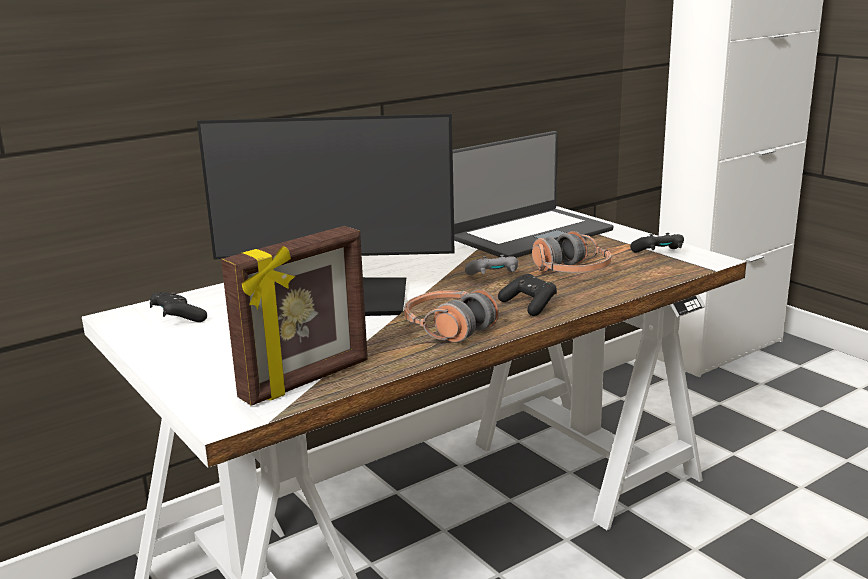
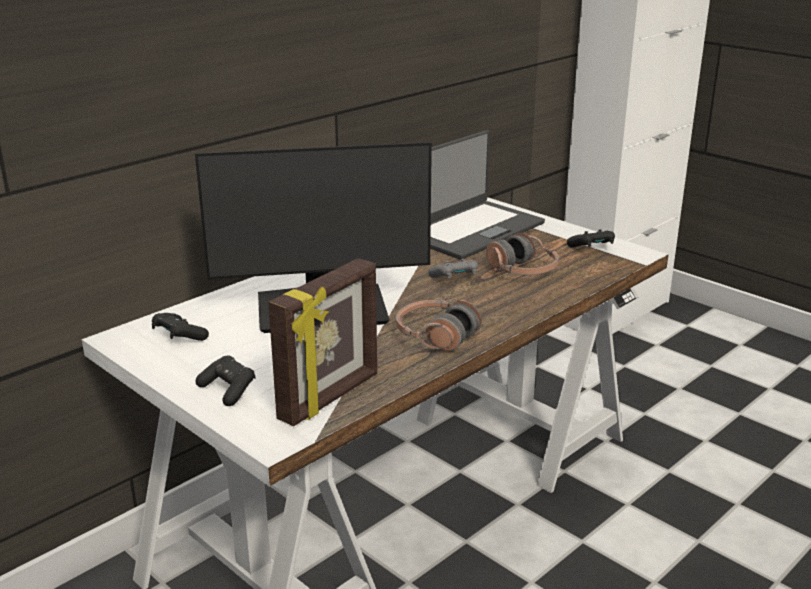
camera: 10 degrees left, 5 degrees up
black game controller [498,274,557,316] -> black game controller moved to [196,355,255,406]

